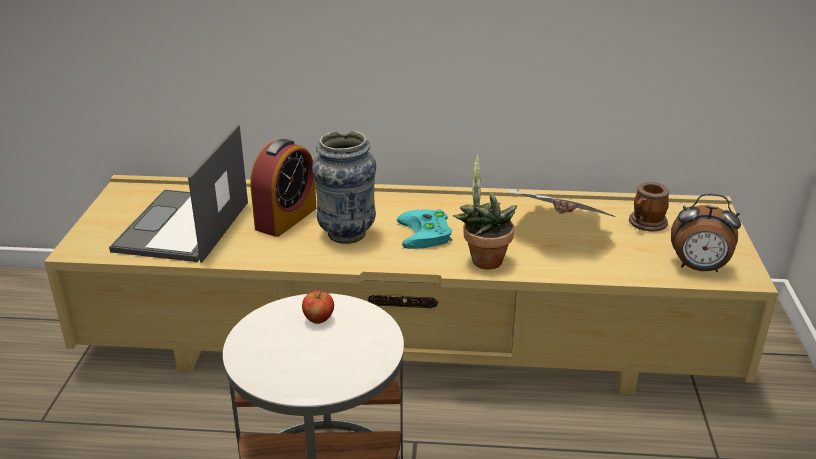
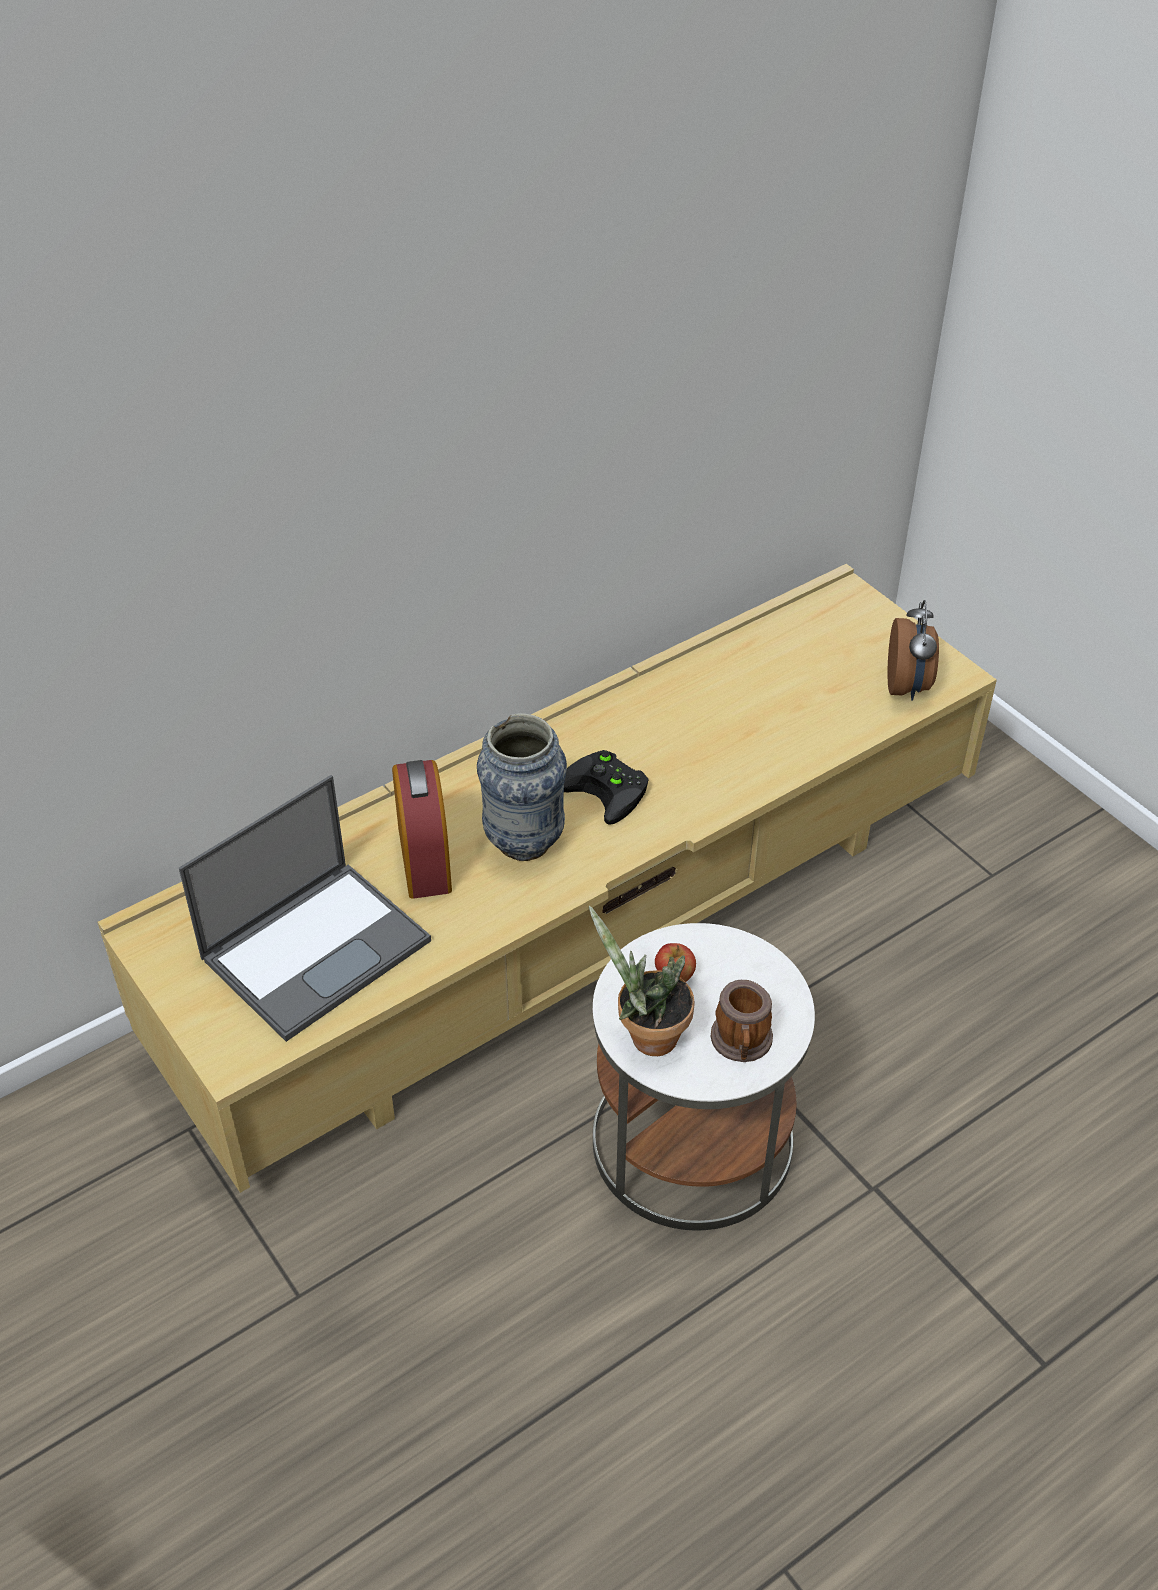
camera: 40 degrees left, 15 degrees up
laptop [109,124,248,263] -> laptop turned 105 degrees counterclockwise [179,775,431,1042]
turquoise game controller [397,209,452,249] -> black game controller [564,750,649,825]
potted plant [453,155,517,269] -> potted plant moved to [589,905,694,1056]
newspaper [507,190,615,217] -> none
mug [629,182,669,232] -> mug moved to [711,980,773,1062]
alarm clock [671,194,741,272] -> alarm clock turned 60 degrees counterclockwise [888,600,939,701]

